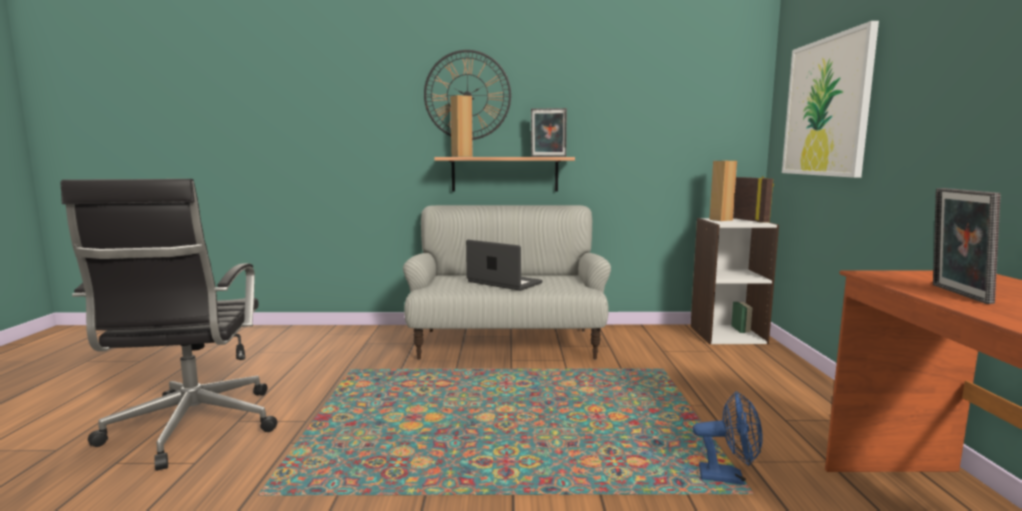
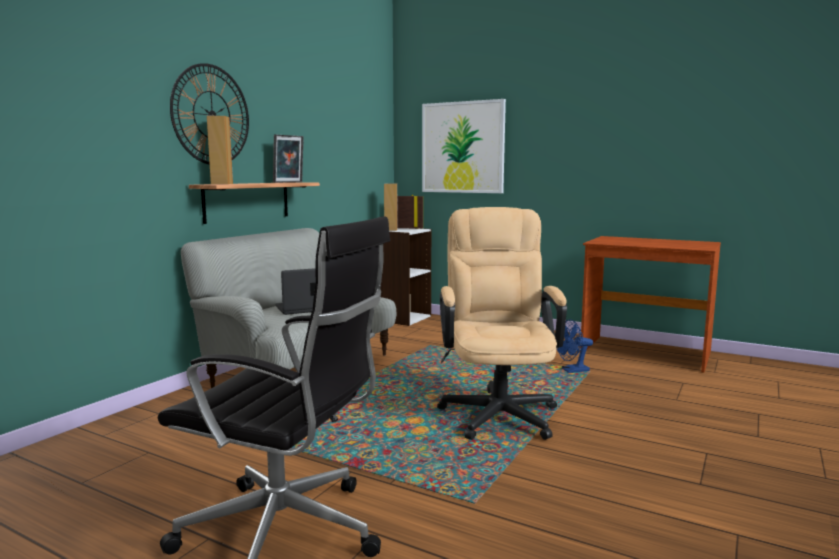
camera: 60 degrees left, 0 degrees up
blue fan [693,391,762,485] -> blue fan turned 150 degrees counterclockwise [556,319,593,373]
picture frame [933,188,1000,304] -> none
none -> beige office chair [437,207,567,440]

